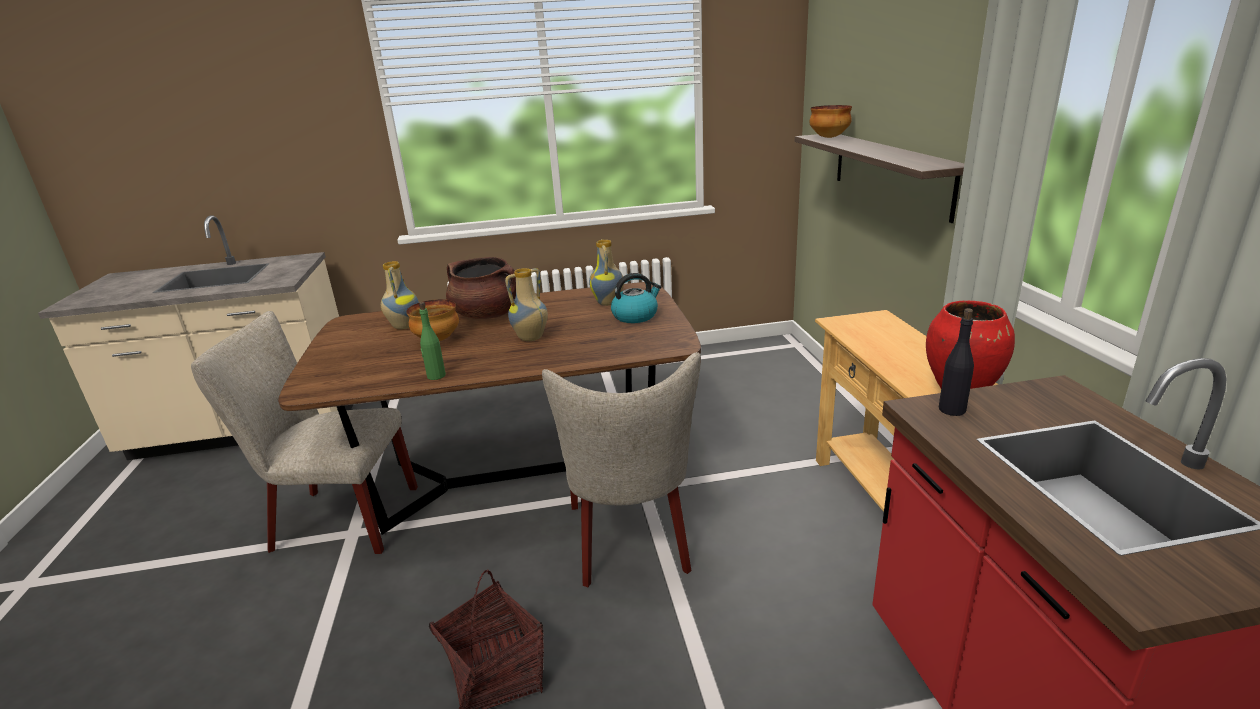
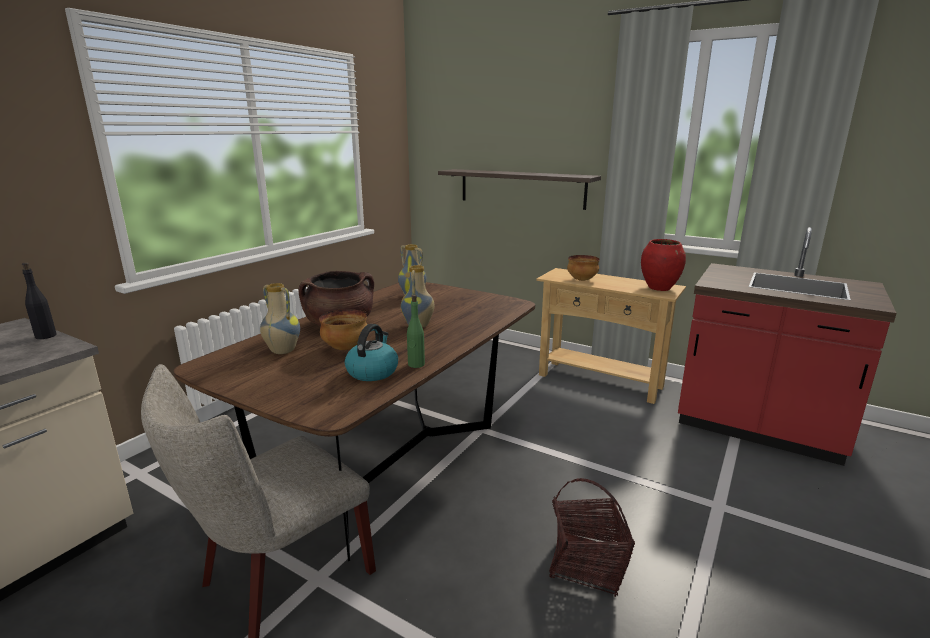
camera: 50 degrees left, 5 degrees down
beige chair [542,352,701,587] -> none
kettle [611,273,661,323] -> kettle moved to [345,324,398,381]
bowl [809,105,852,138] -> bowl moved to [567,255,600,281]
black bottle [939,308,974,416] -> black bottle moved to [22,262,57,339]

